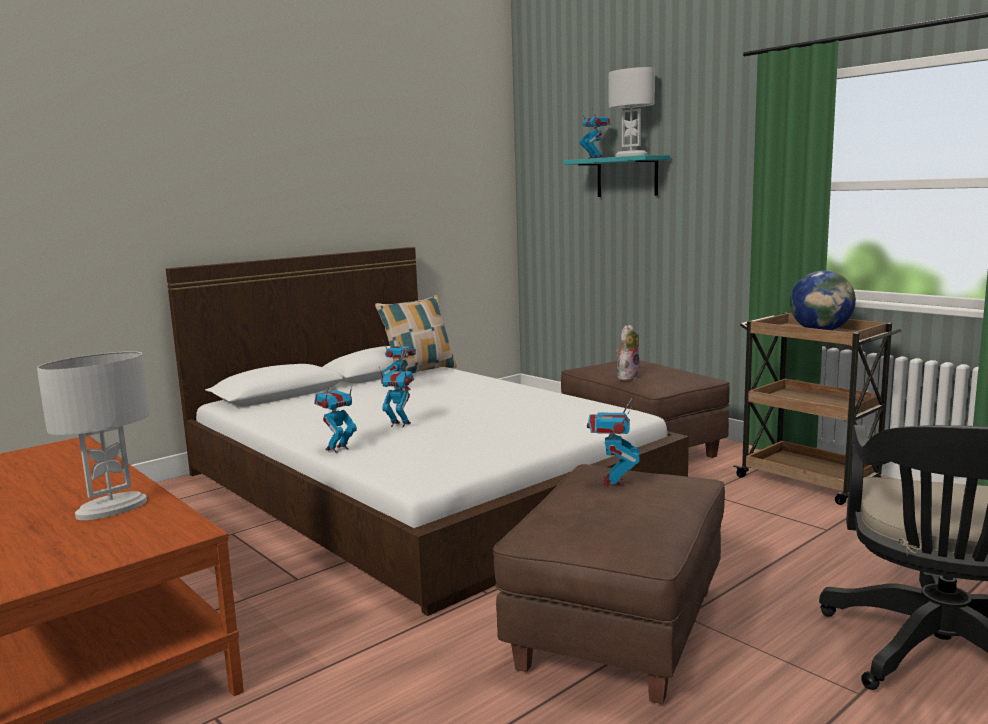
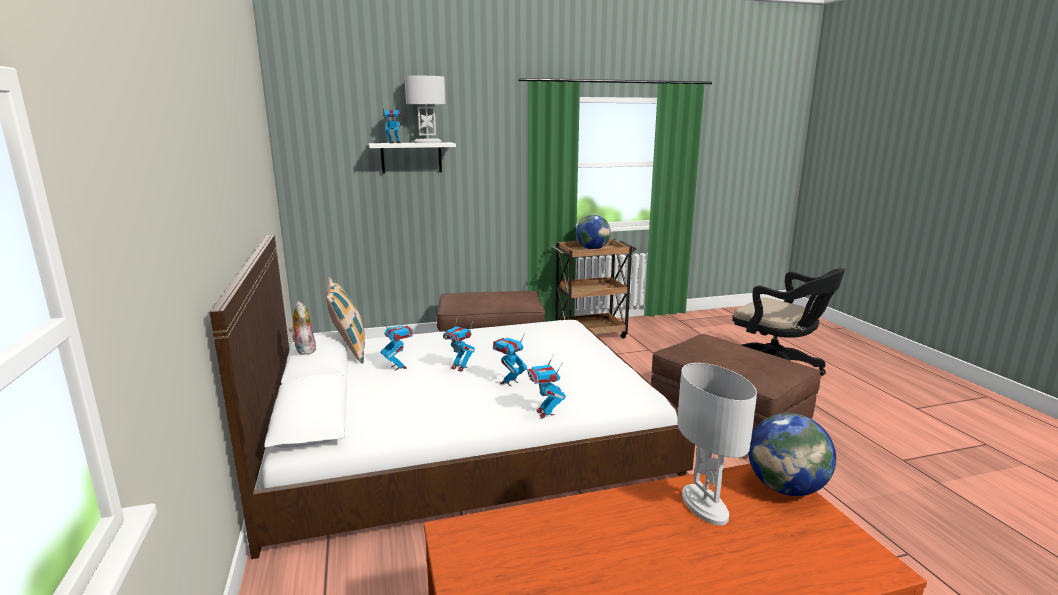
camera: 65 degrees left, 5 degrees up
turquoise shelf [563,155,670,197] -> white shelf [369,142,456,174]
toy robot [587,398,640,487] -> toy robot moved to [443,317,475,372]
plush toy [616,325,640,380] -> plush toy moved to [289,301,317,355]
none -> globe [748,413,836,496]

